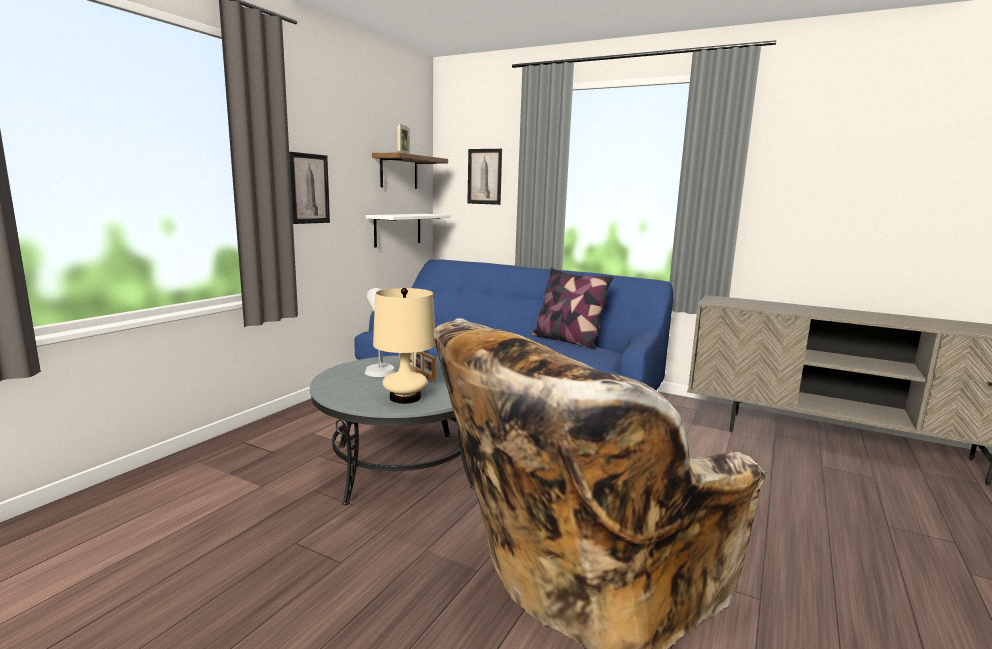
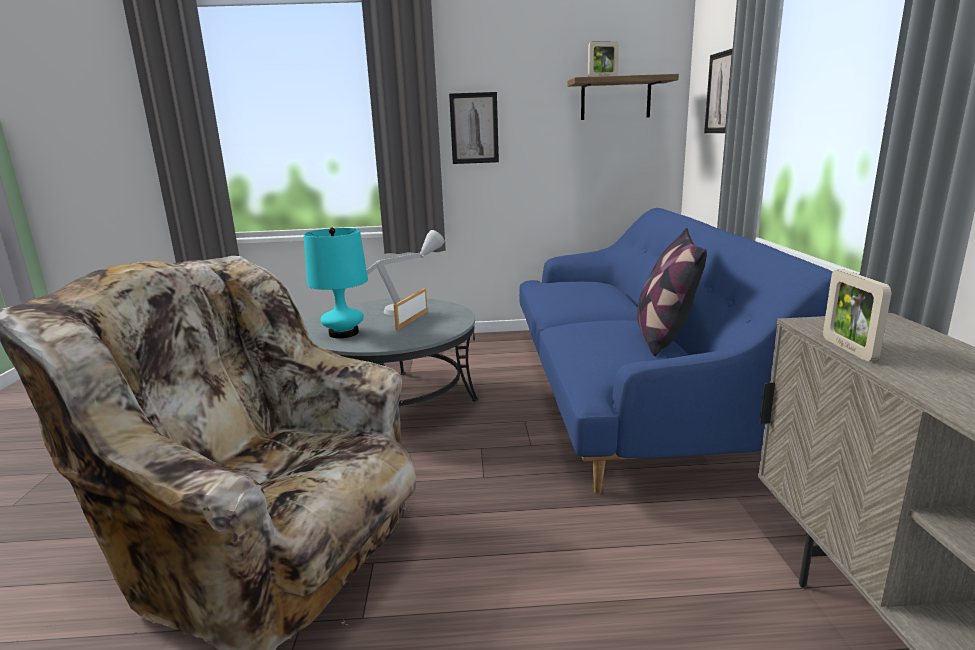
camera: 60 degrees right, 5 degrees up
white shelf [366,214,451,247] -> none
beige table lamp [373,288,436,404] -> turquoise table lamp [304,228,368,338]
none -> picture frame [823,270,892,361]

